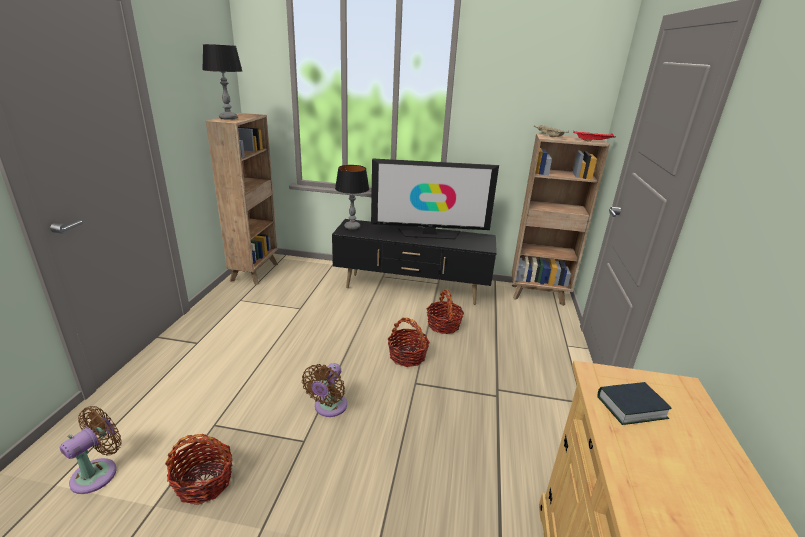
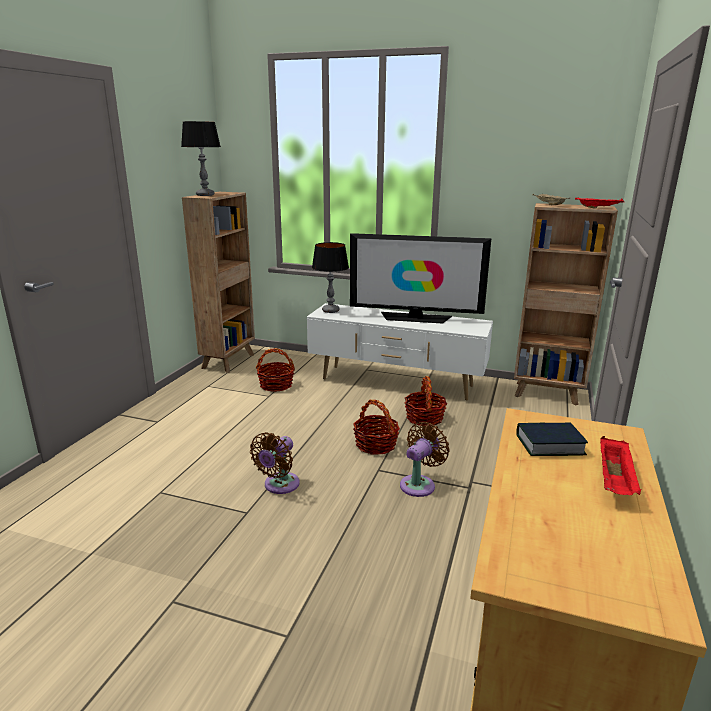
camera: 10 degrees right, 5 degrees down
brown fan [60,406,122,494] -> brown fan moved to [400,422,450,497]
basket [165,434,232,505] -> basket moved to [256,348,295,392]
black tv stand [332,219,497,305] -> white tv stand [307,303,493,400]
none -> red tray [600,436,642,495]

